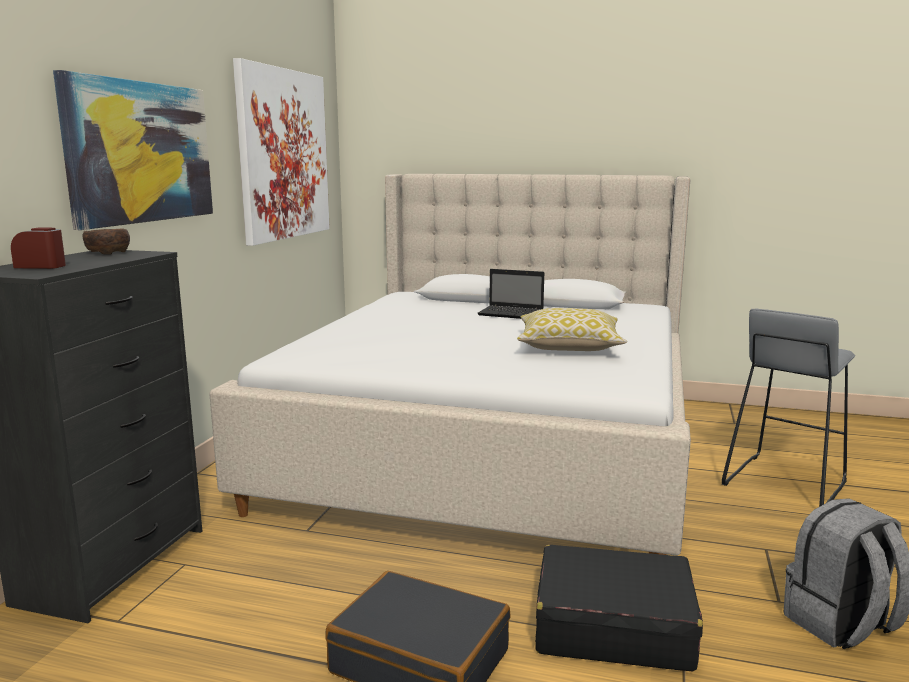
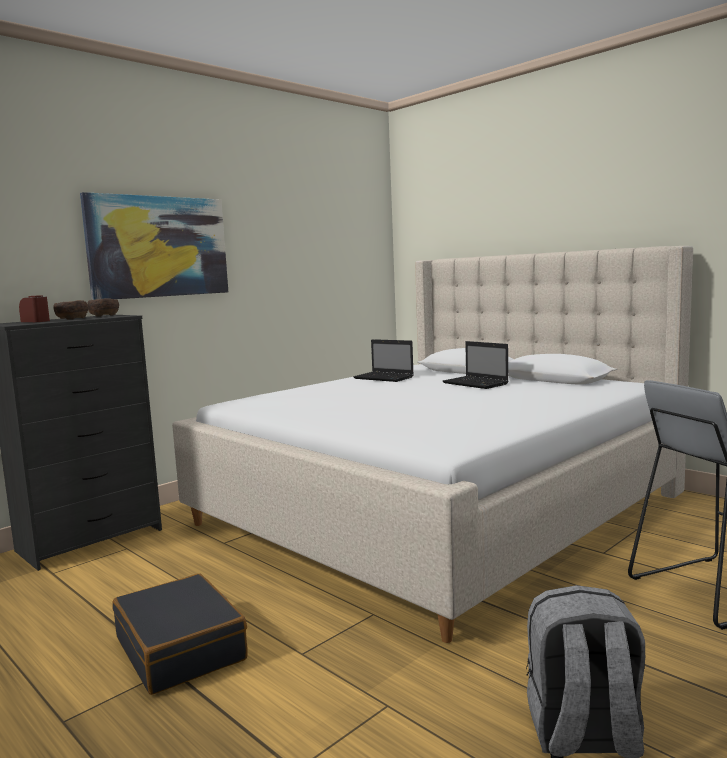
camera: 30 degrees right, 5 degrees down
picture [233,58,330,246] -> none
pillow [517,308,627,351] -> none
black suitcase [535,545,703,671] -> none
none -> brown bowl [53,300,88,320]
none -> laptop [353,339,414,382]

